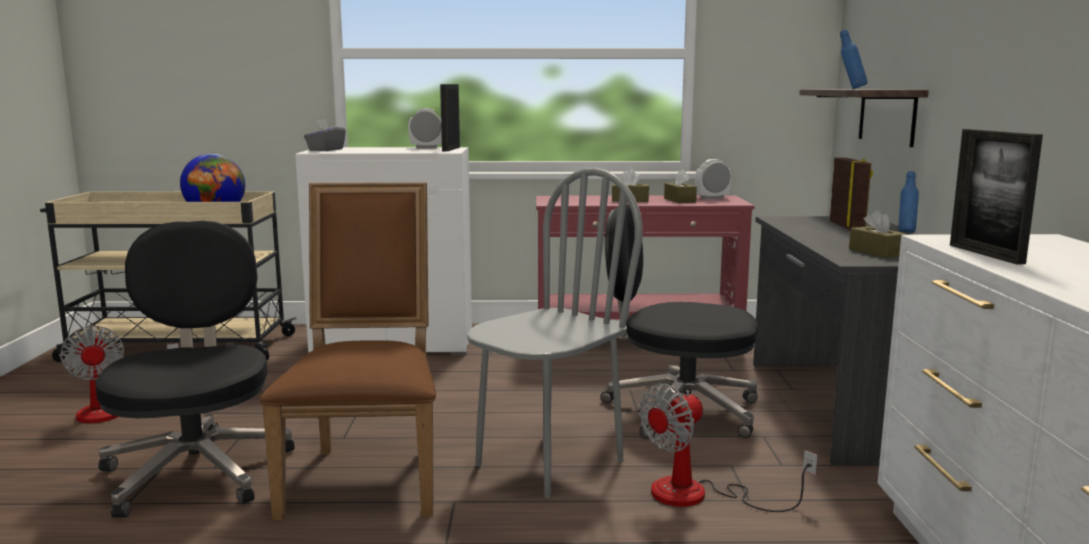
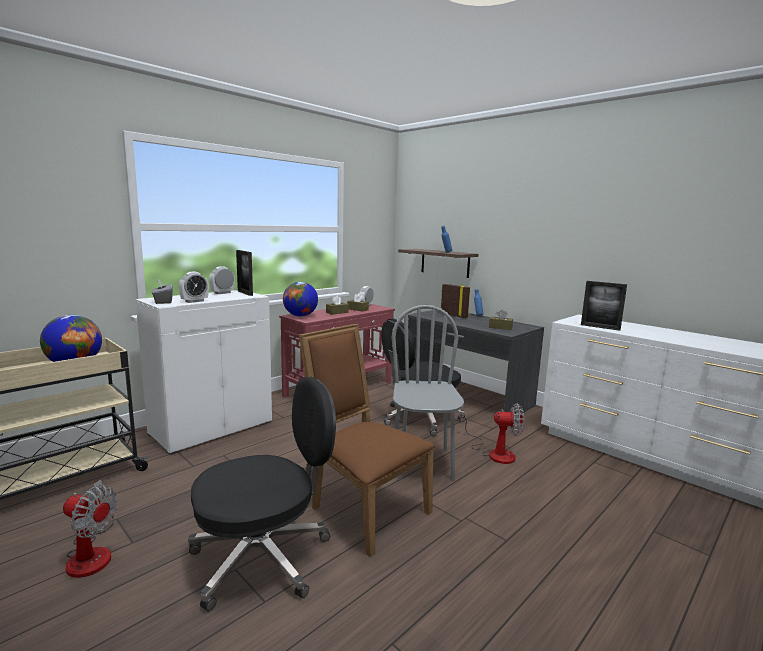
camera: 45 degrees left, 0 degrees up
black office chair [95,221,295,518] -> black office chair turned 120 degrees clockwise [188,377,336,612]
fan [639,384,818,512] -> fan turned 90 degrees counterclockwise [461,403,524,464]
none -> alarm clock [179,272,209,303]
none -> globe [283,282,318,317]

